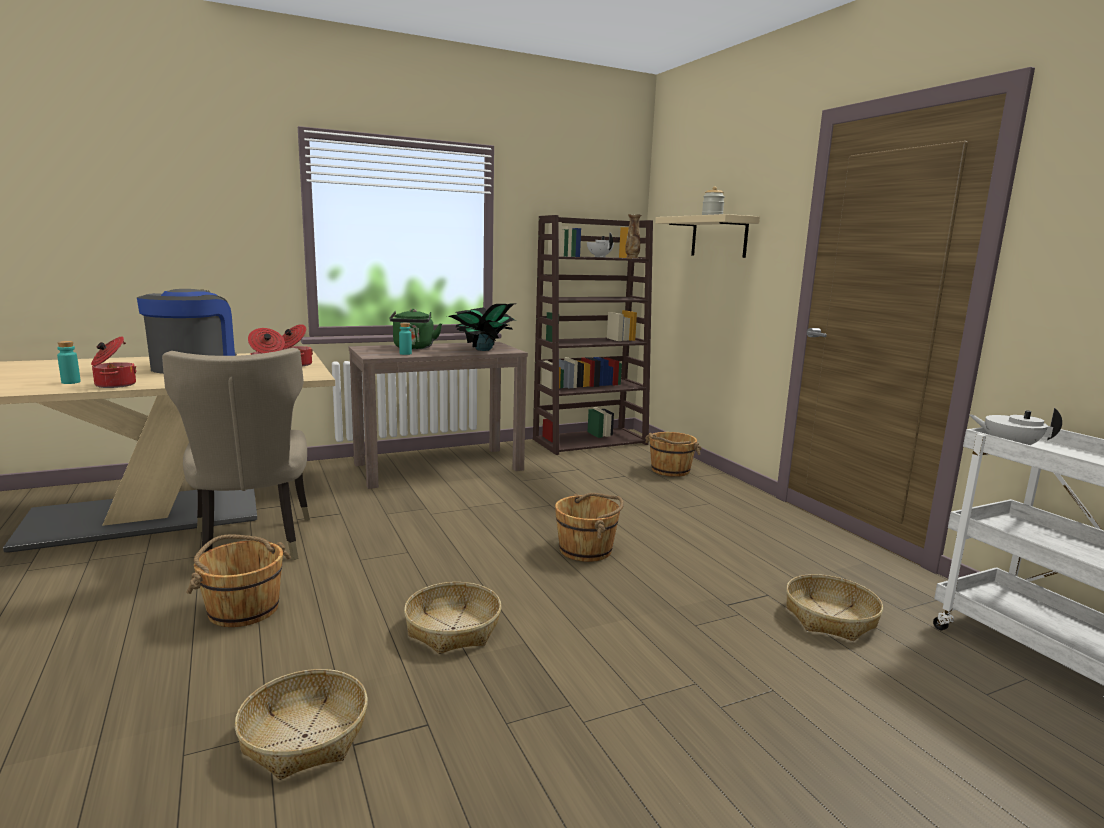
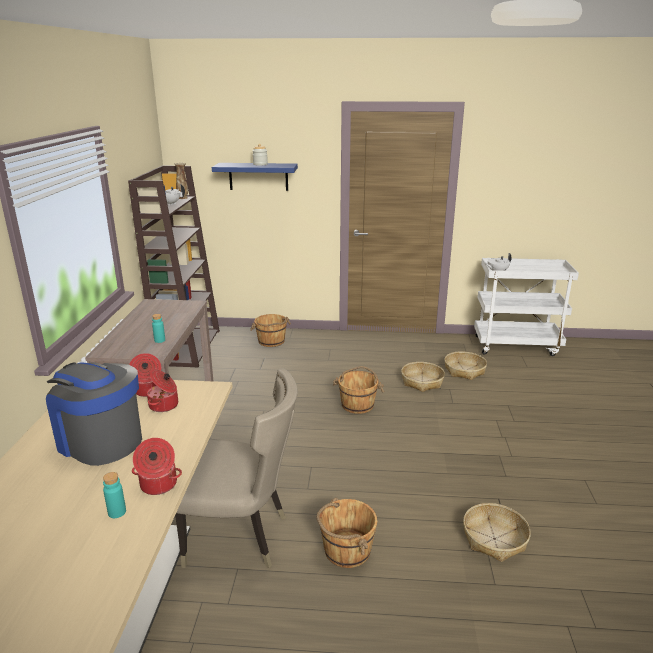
camera: 60 degrees left, 10 degrees up
green kettle [389,309,442,350] -> none
basket [404,582,501,654] -> basket moved to [401,362,445,392]
potted plant [446,303,517,351] -> none
beige shelf [655,214,760,258] -> blue shelf [212,163,298,191]

